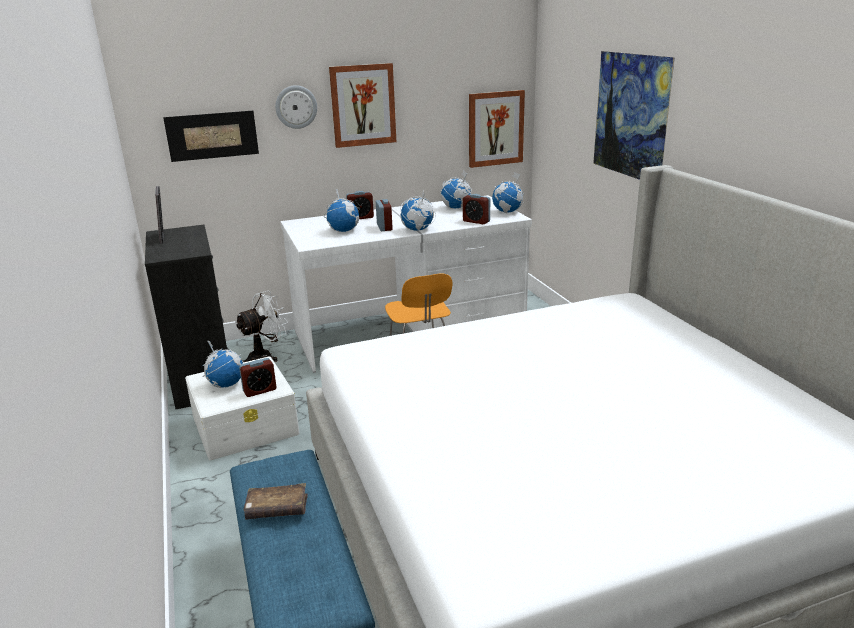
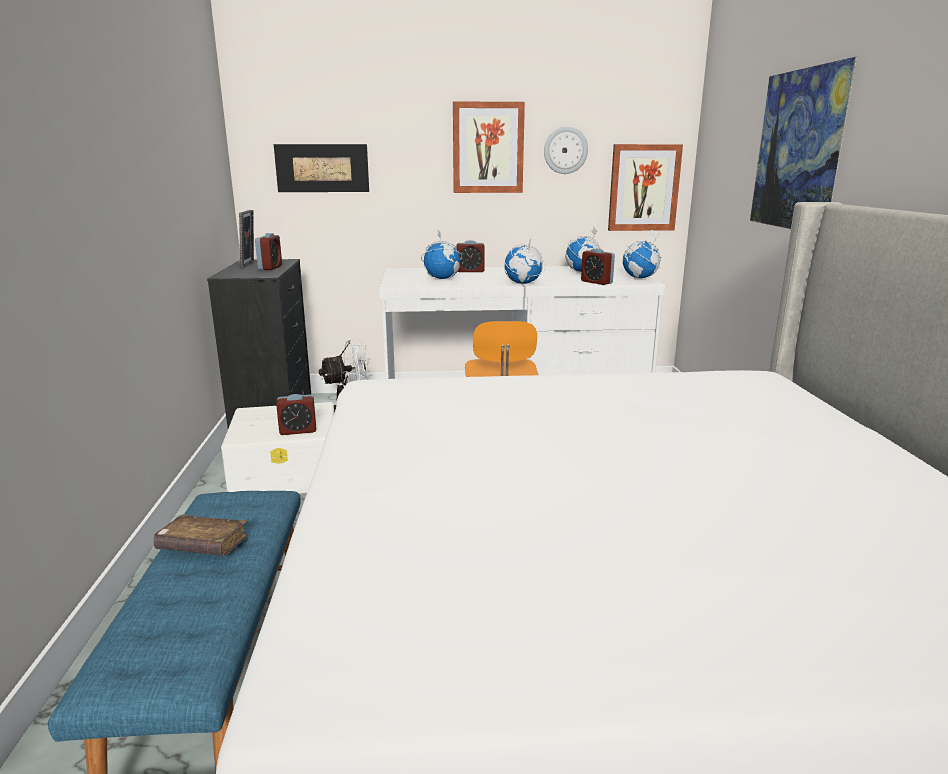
camera: 15 degrees right, 5 degrees down
globe [202,341,243,388] -> none
wall clock [275,85,317,129] -> wall clock moved to [544,127,588,174]
alarm clock [376,199,393,231] -> alarm clock moved to [255,233,282,270]

